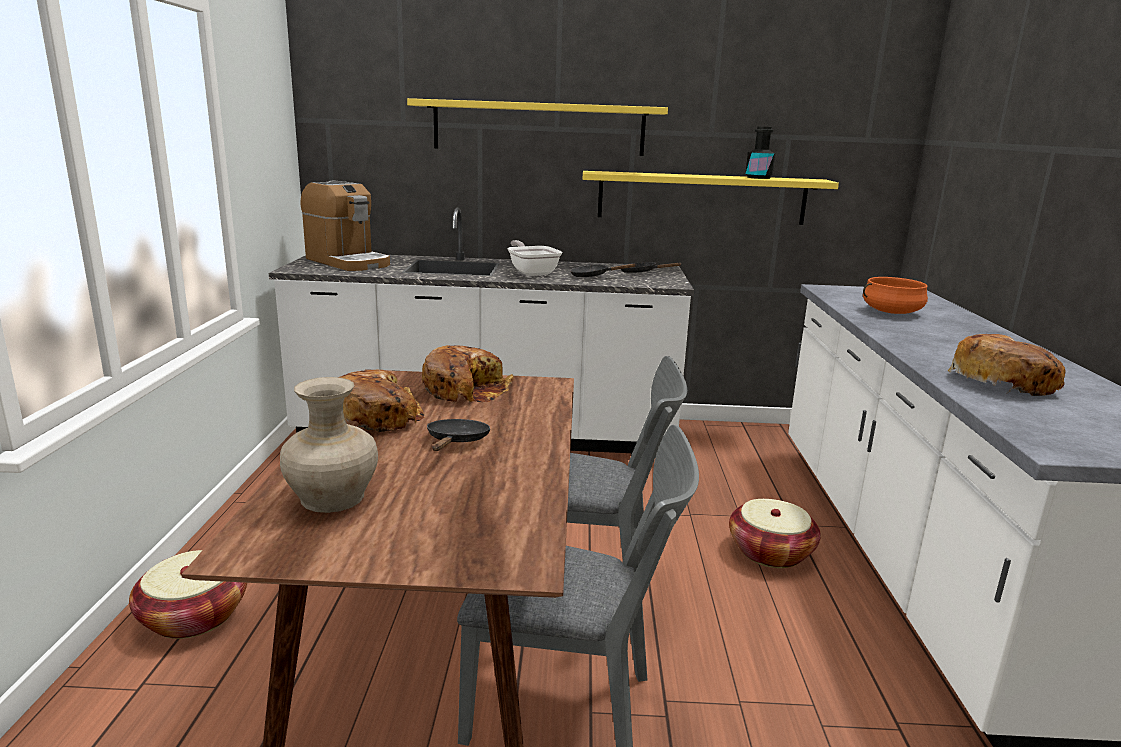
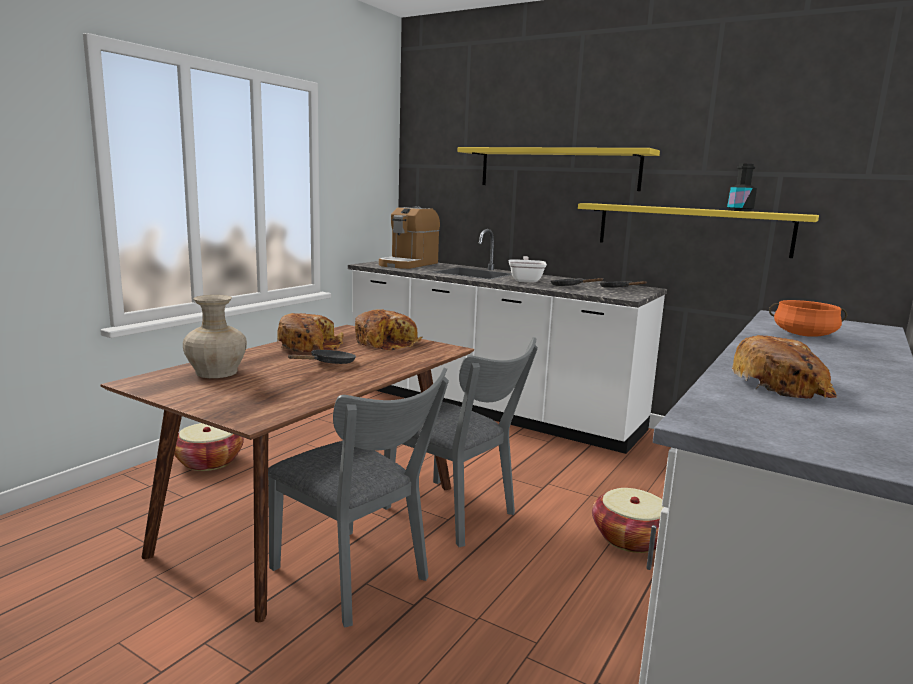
camera: 30 degrees right, 5 degrees down
coffee machine [300,180,390,271] -> coffee machine turned 45 degrees clockwise [379,206,440,269]

